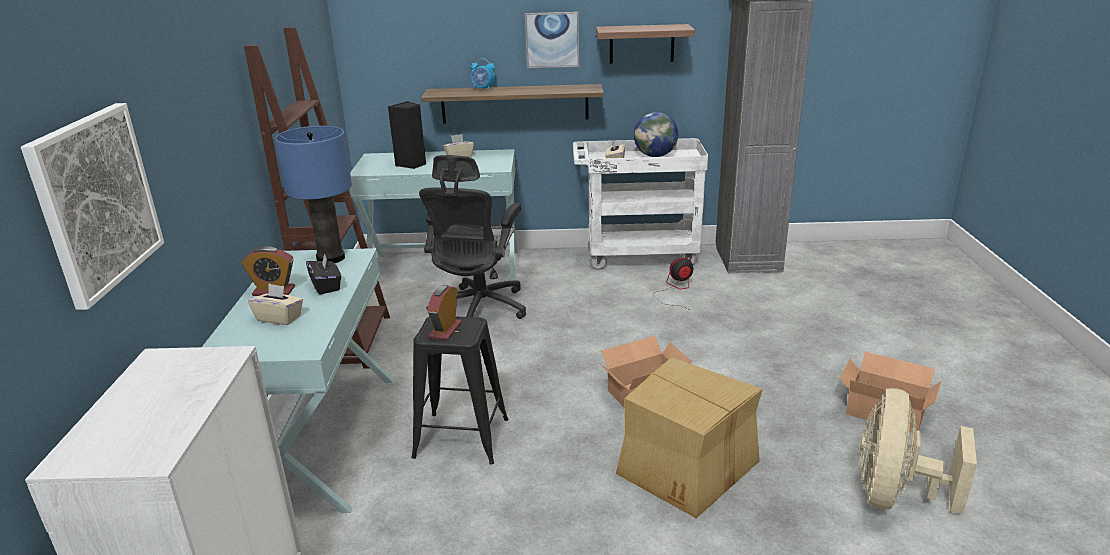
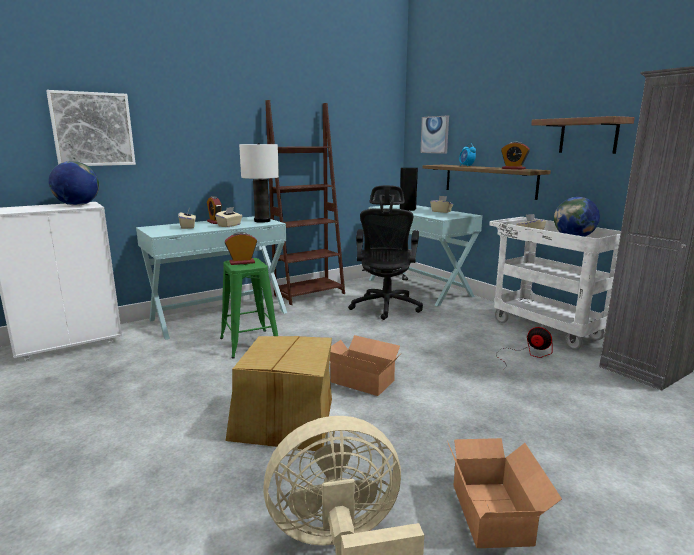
camera: 55 degrees right, 10 degrees down
blue table lamp [275,126,352,263] -> white table lamp [239,143,279,223]
black tissue box [306,253,341,295] -> beige tissue box [215,207,242,227]
black stool [411,317,509,465] -> green stool [220,258,278,358]
office chair [419,155,526,319] -> office chair turned 60 degrees counterclockwise [348,185,423,320]
picture [525,12,579,68] -> picture moved to [420,115,449,154]
none -> globe [49,161,99,206]
none -> alarm clock [501,142,530,169]

